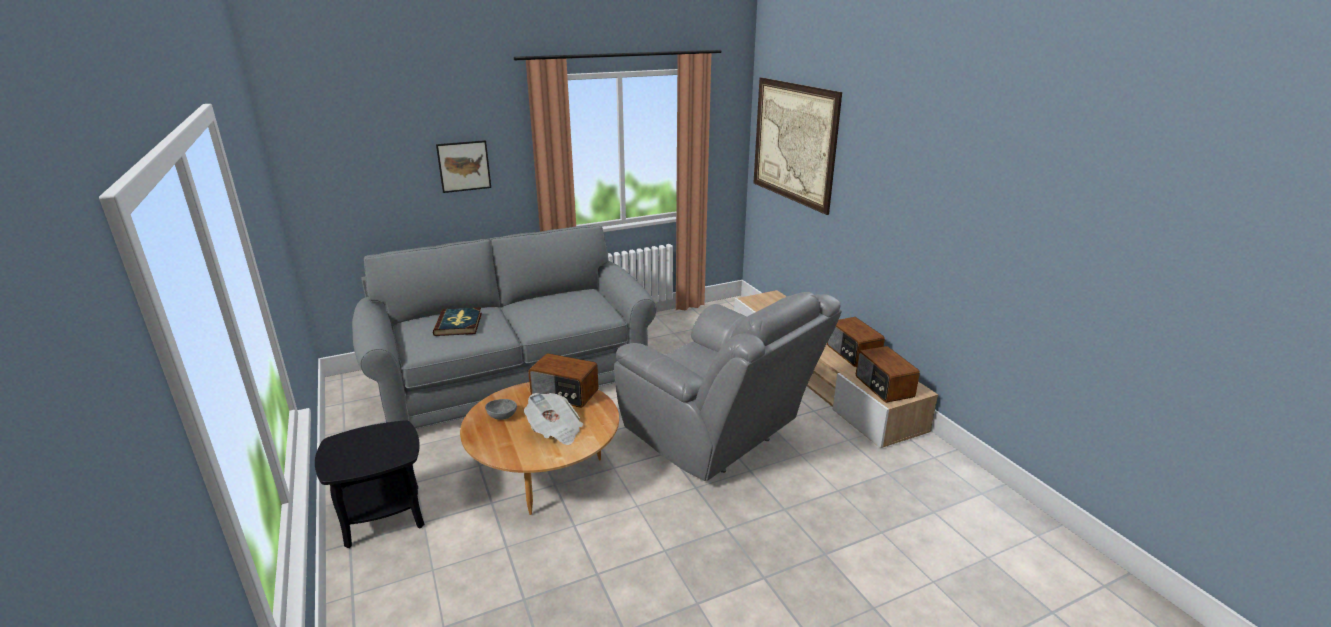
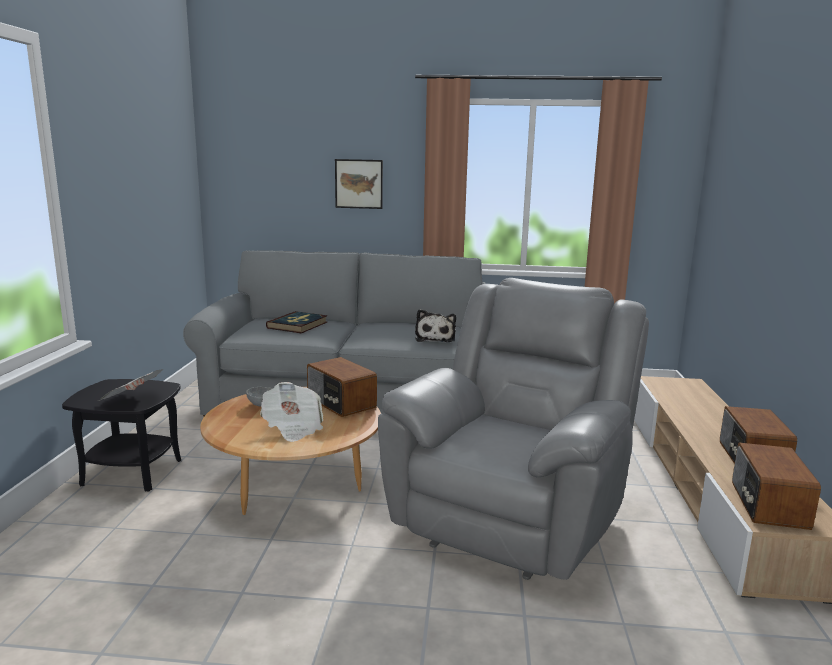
camera: 30 degrees right, 10 degrees down
grey armchair [614,292,842,481] -> grey armchair turned 135 degrees counterclockwise [378,278,649,580]
picture [754,77,842,215] -> none
none -> newspaper [98,369,163,401]
none -> plush toy [415,309,456,342]

